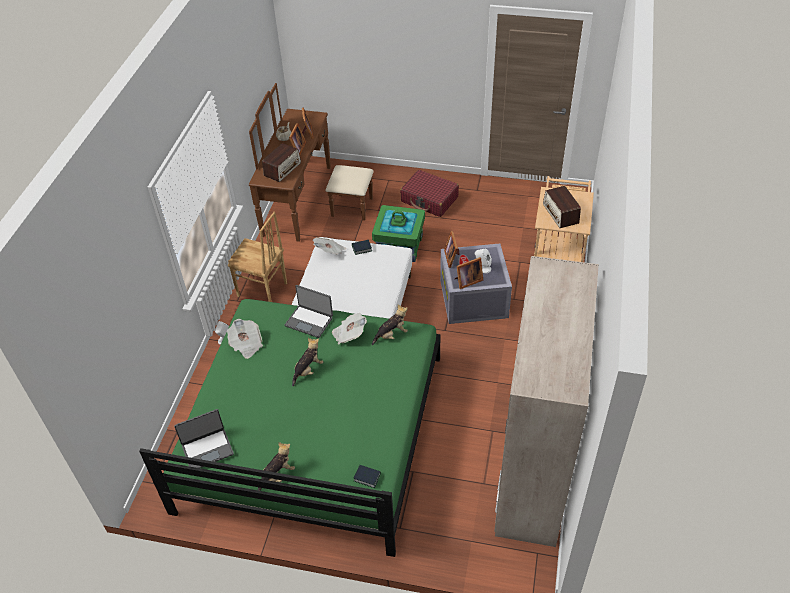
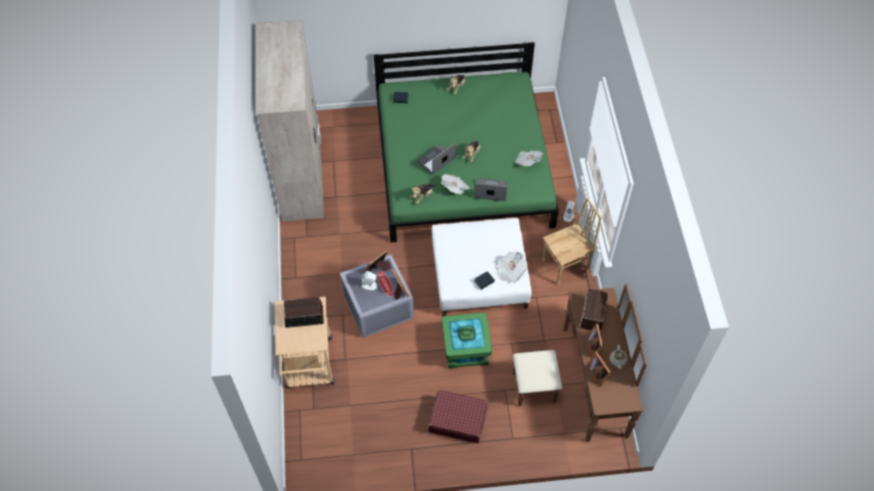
camera: 160 degrees right, 10 degrees up
laptop [174,409,234,468] -> laptop moved to [417,143,456,175]
brown chair [228,212,287,302] -> brown chair turned 150 degrees clockwise [542,198,602,285]
radio [543,186,581,228] -> radio turned 60 degrees counterclockwise [284,297,324,328]

